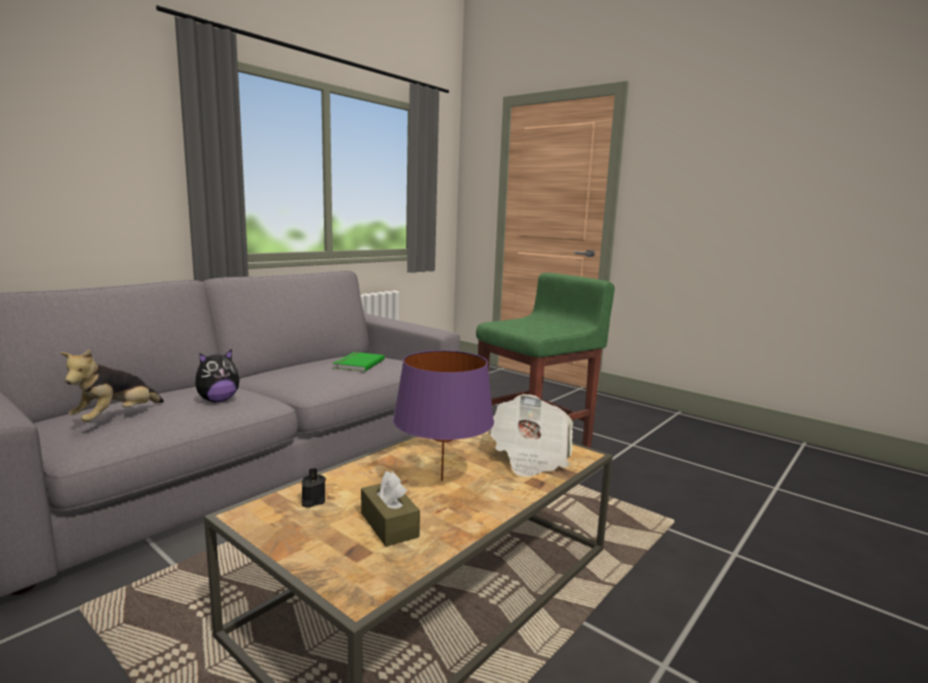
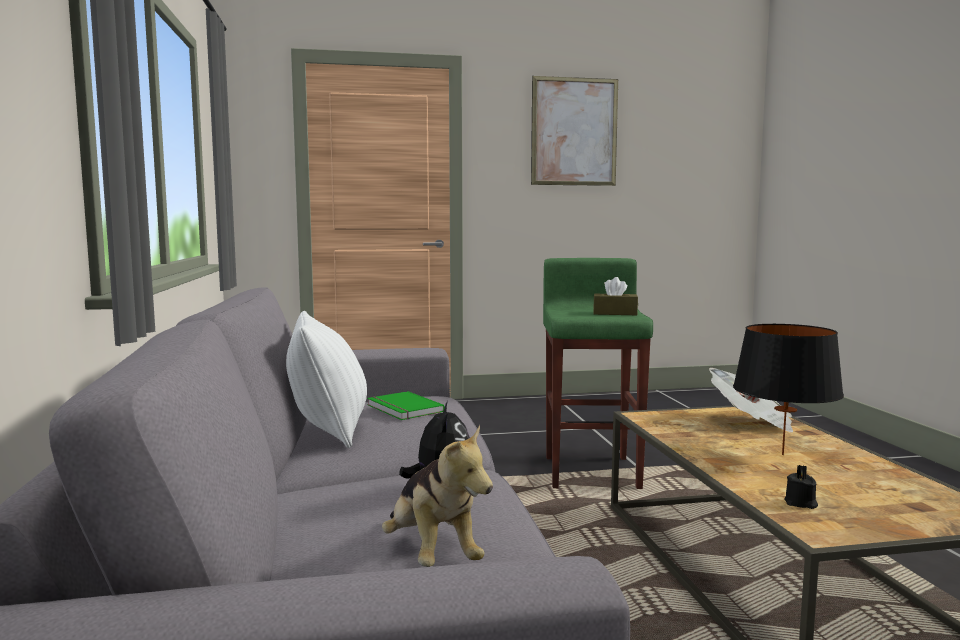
camera: 50 degrees left, 5 degrees down
brown tissue box [361,471,420,547] -> brown tissue box moved to [593,277,638,315]
purple table lamp [393,350,494,481] -> black table lamp [733,324,844,455]
none -> white pillow [286,311,367,448]
none -> picture [531,76,618,186]

